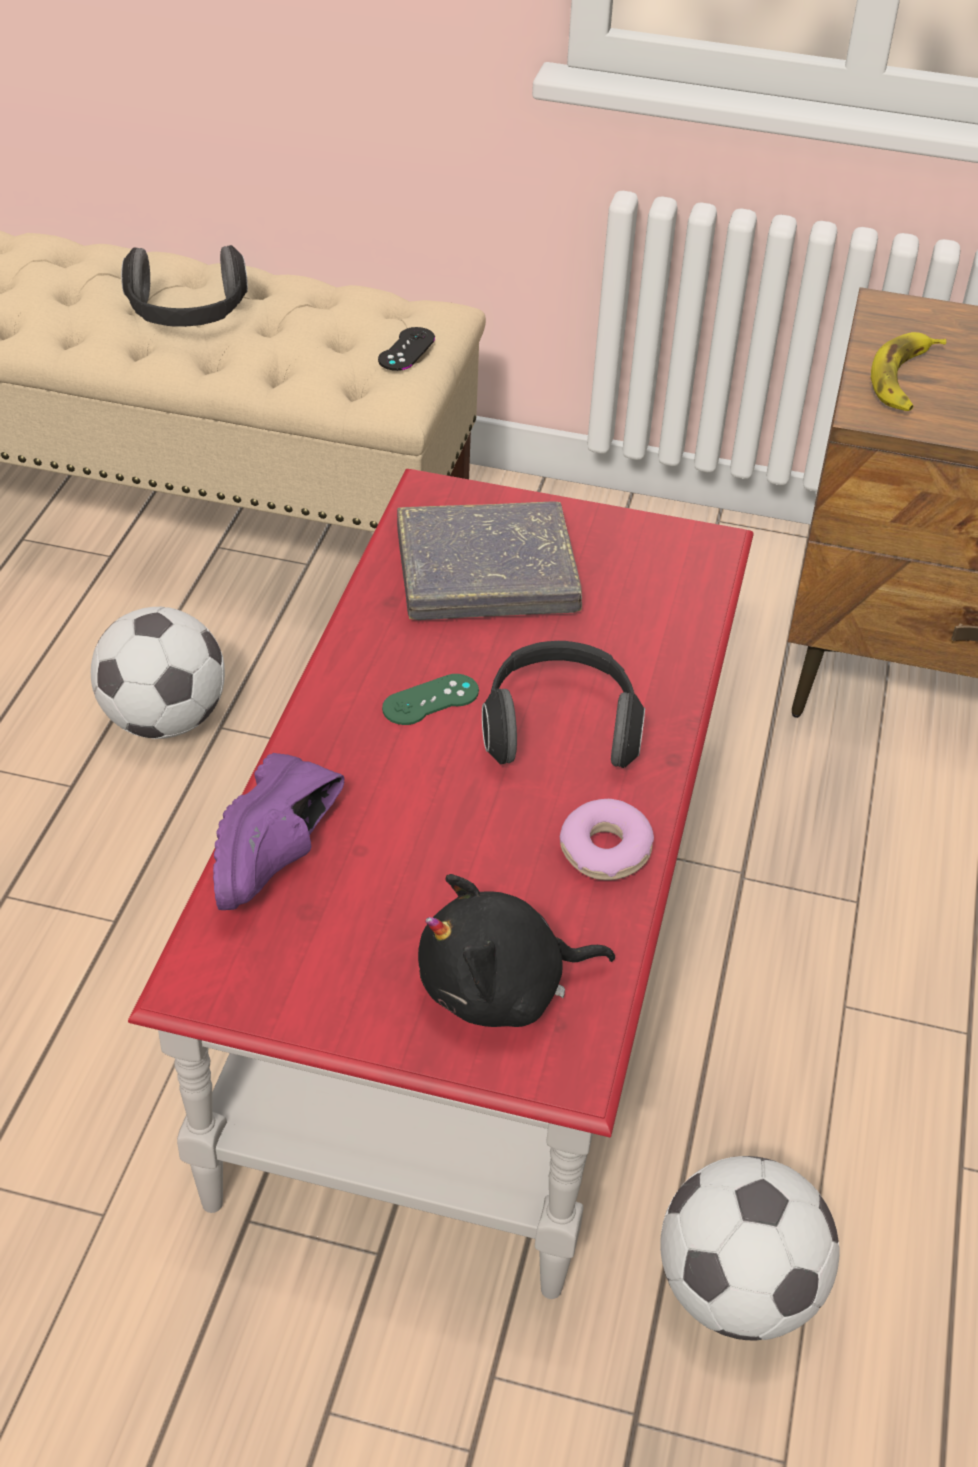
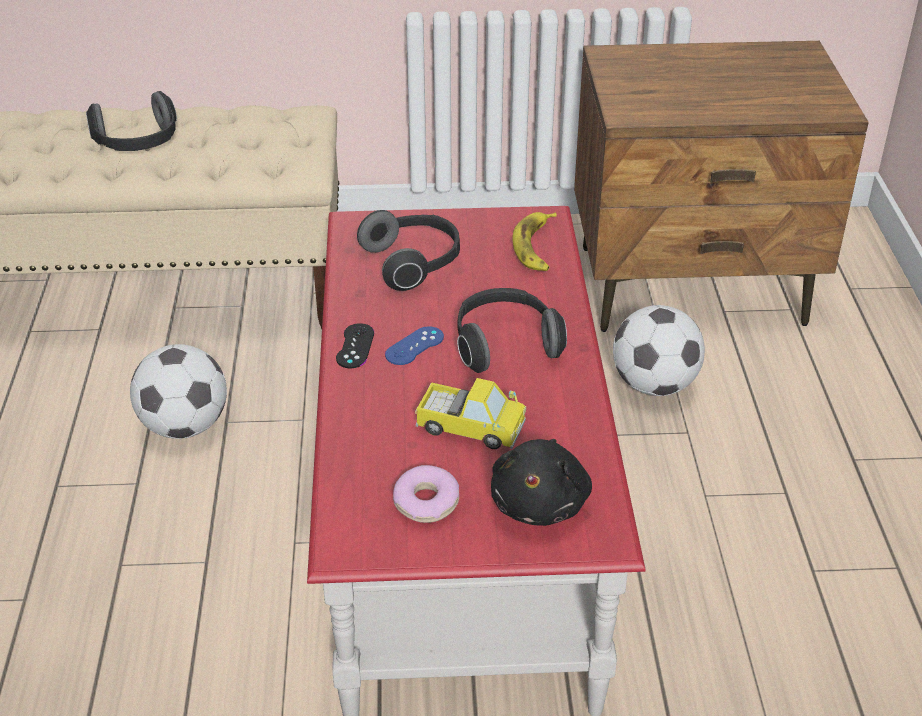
camera: 15 degrees left, 5 degrees down
purple shoe [213,753,345,910] -> none
black game controller [378,327,435,371] -> black game controller moved to [336,323,374,368]
green game controller [382,674,479,725] -> blue game controller [385,326,444,365]
grey book [397,501,582,620] -> headphones [357,210,460,291]
black plush toy [418,874,615,1027] -> black plush toy turned 45 degrees counterclockwise [491,439,592,526]
donut [560,799,654,880] -> donut moved to [393,465,459,523]
football [660,1156,840,1341] -> football moved to [613,305,705,396]
banana [871,332,946,411] -> banana moved to [512,212,557,271]
none -> toy truck [415,378,526,449]

